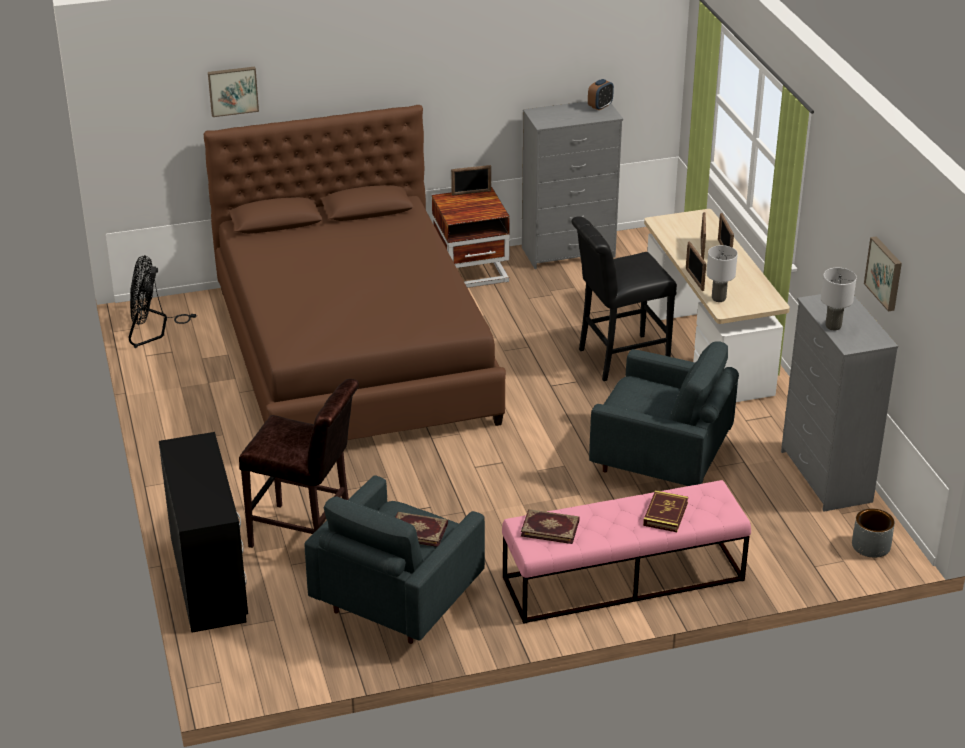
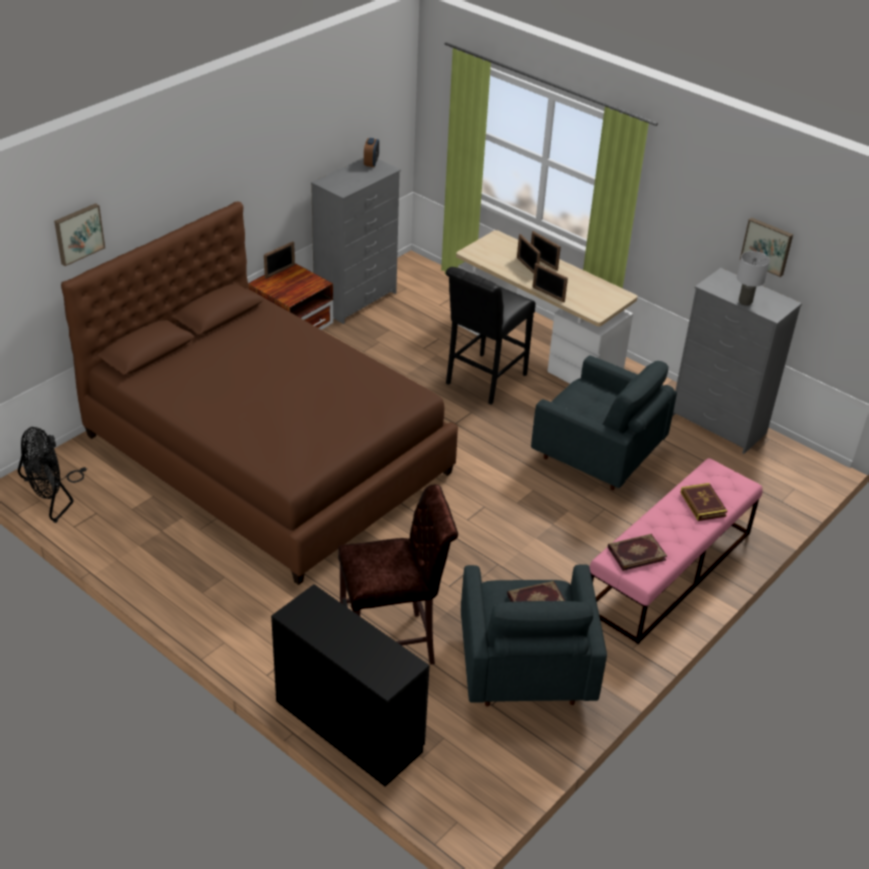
camera: 35 degrees left, 5 degrees up
grey armchair [589,341,739,486] -> grey armchair turned 45 degrees clockwise [531,355,677,490]
white table lamp [706,245,738,302] -> none
grey planter [852,508,895,558] -> none

